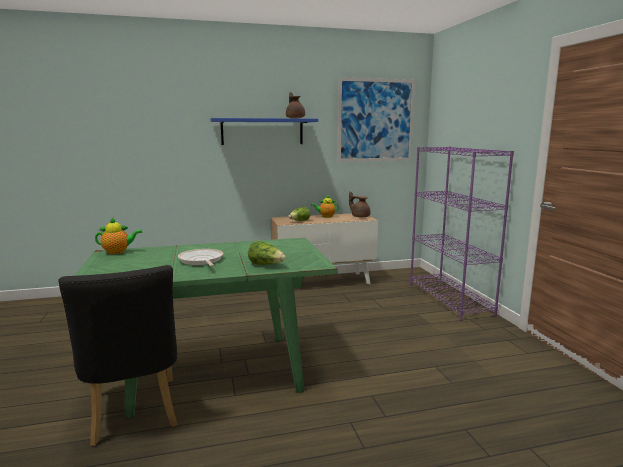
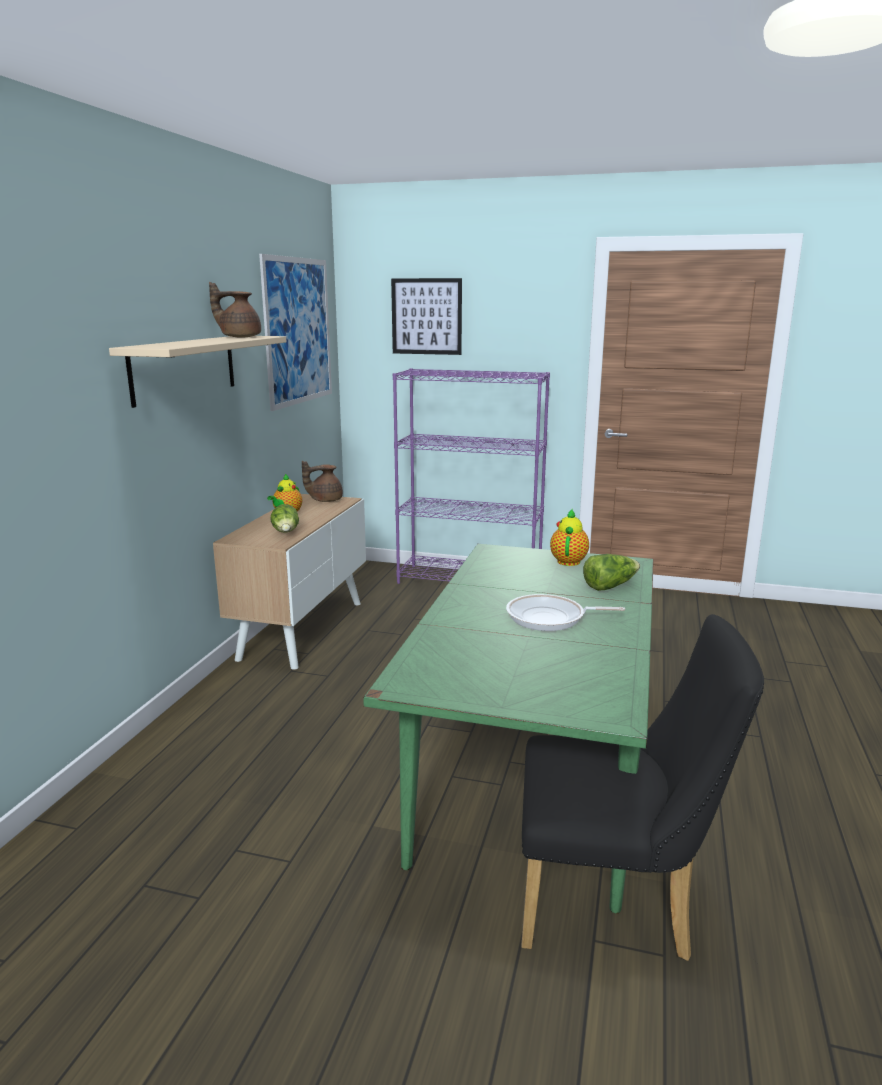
camera: 60 degrees left, 5 degrees up
teapot [95,218,143,254] -> teapot moved to [550,509,589,566]
blue shelf [211,118,318,145] -> beige shelf [109,336,287,408]
none -> picture [391,278,462,355]

